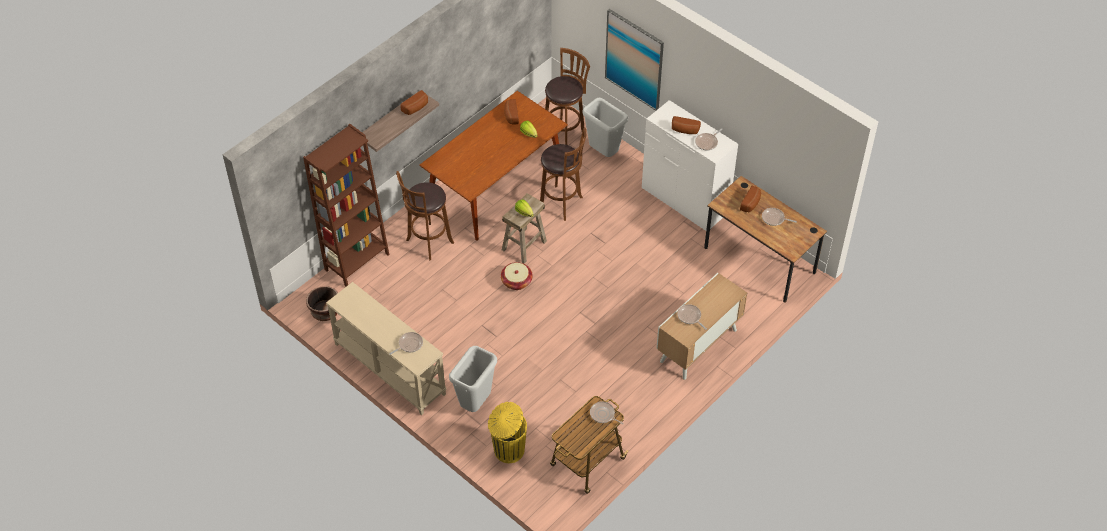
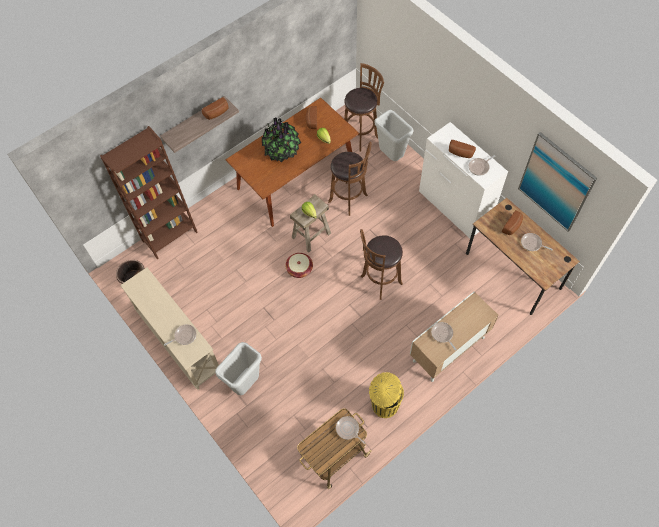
camera: 10 degrees right, 10 degrees up
brown stool [396,171,454,260] -> brown stool moved to [360,229,403,300]
yellow trash can [488,402,527,463] -> yellow trash can moved to [369,372,404,418]
picture [605,9,664,111] -> picture moved to [518,132,597,232]
none -> potted plant [262,118,301,163]

